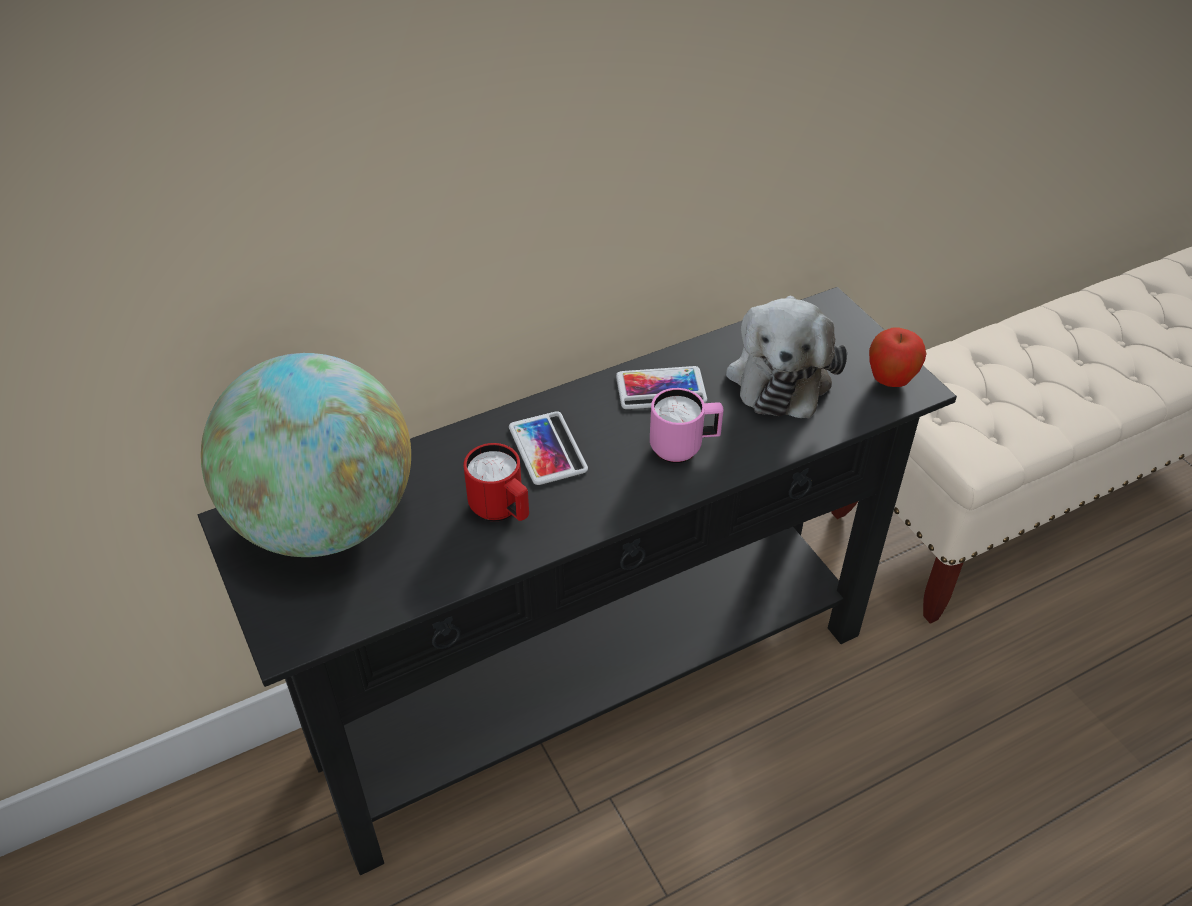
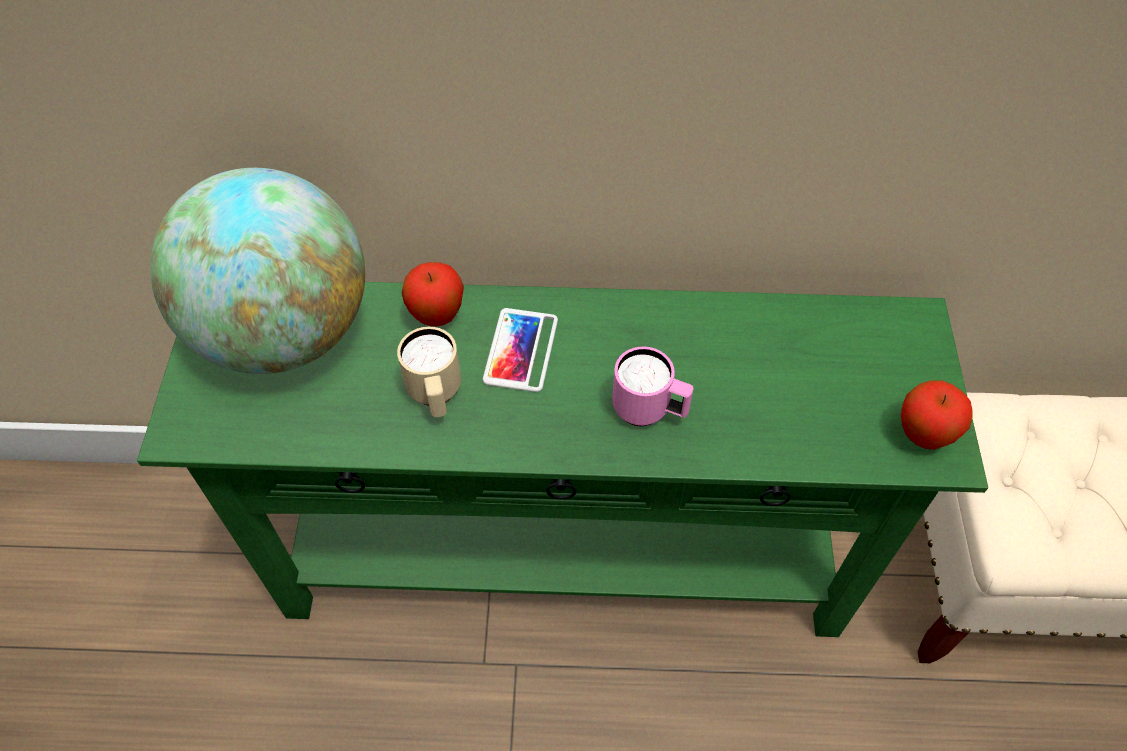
camera: 30 degrees right, 10 degrees up
black console table [198,287,957,875] -> green console table [137,282,988,637]
red mug [464,443,529,521] -> beige mug [397,327,461,417]
phone [616,366,707,409] -> none
plush toy [726,295,847,419] -> none
none -> apple [402,262,464,327]

